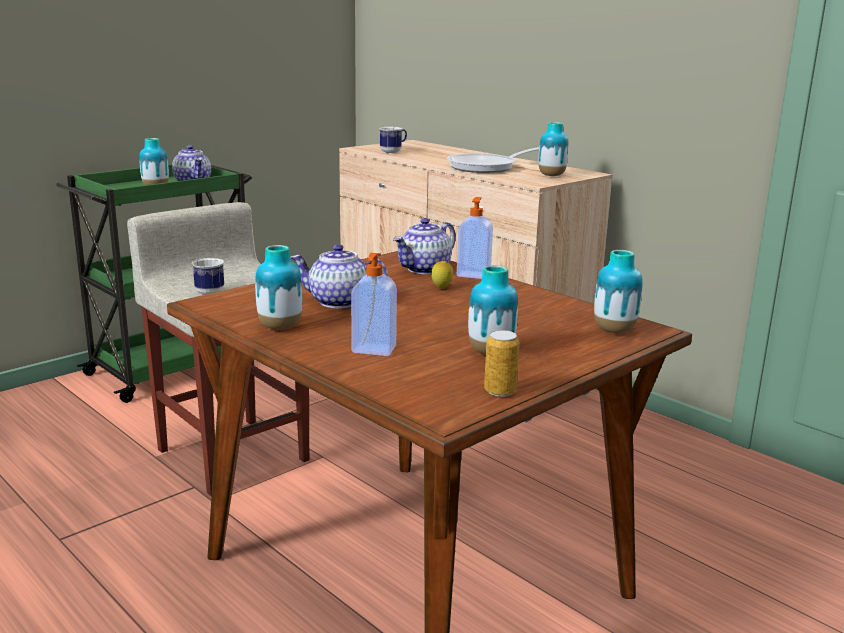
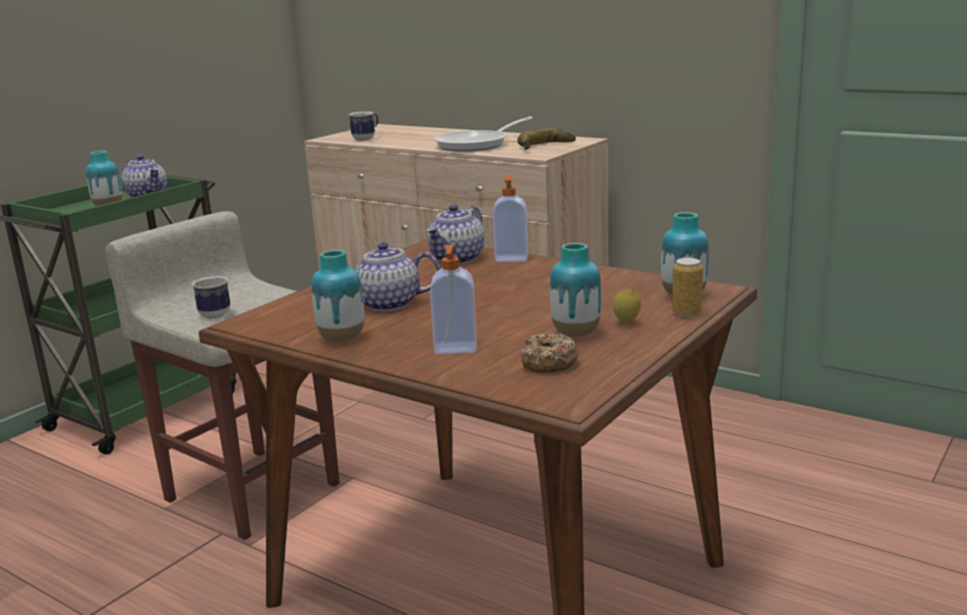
camera: 10 degrees left, 0 degrees up
lemon [431,261,453,288] -> lemon moved to [613,289,641,323]
can [484,330,519,397] -> can moved to [672,258,703,317]
vase [539,122,569,176] -> banana [517,128,576,150]
none -> donut [521,333,579,373]

